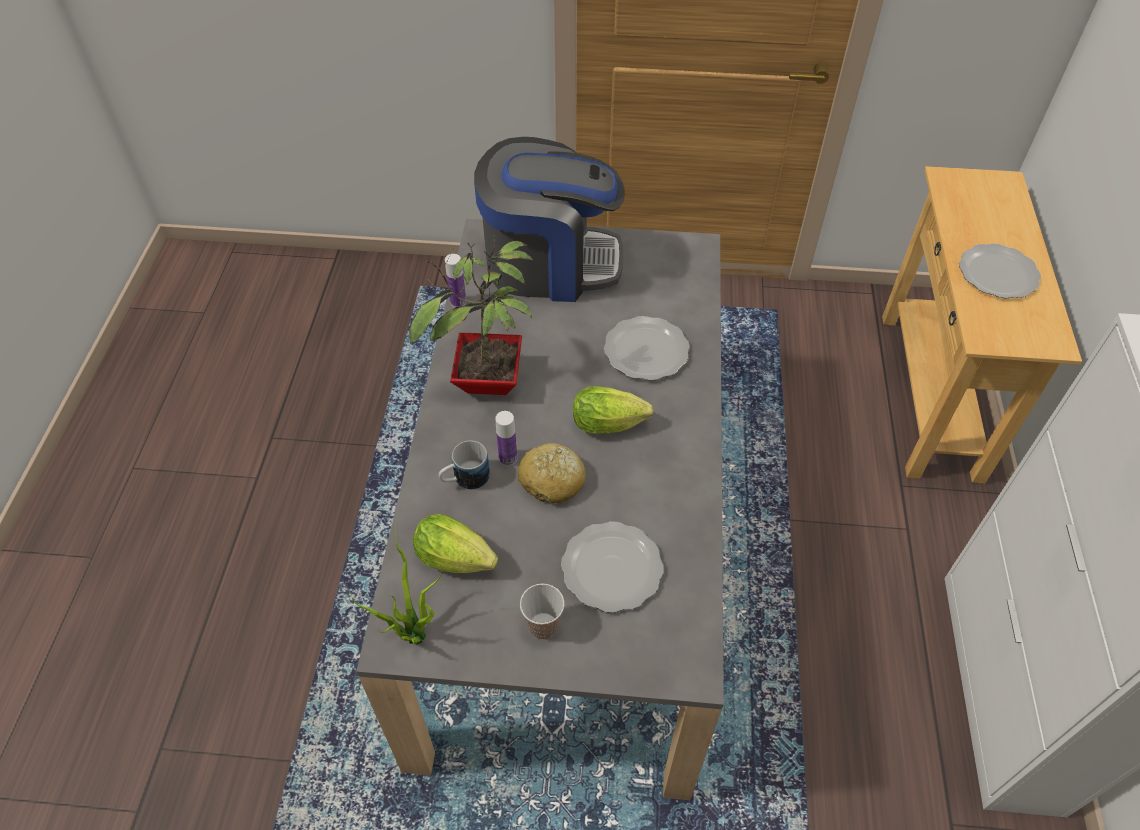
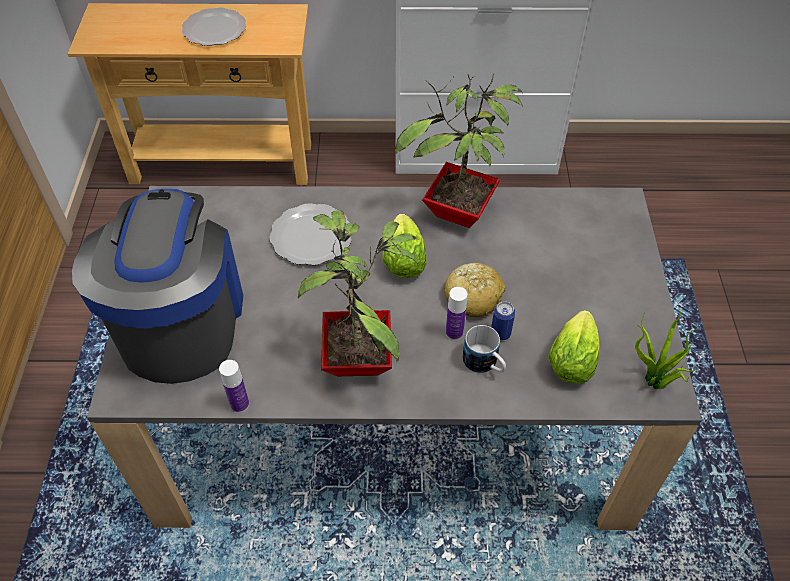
camera: 95 degrees left, 0 degrees up
cup [520,583,564,639] -> none
plate [561,521,664,613] -> none
none -> potted plant [395,73,523,228]
none -> can [491,301,515,341]

